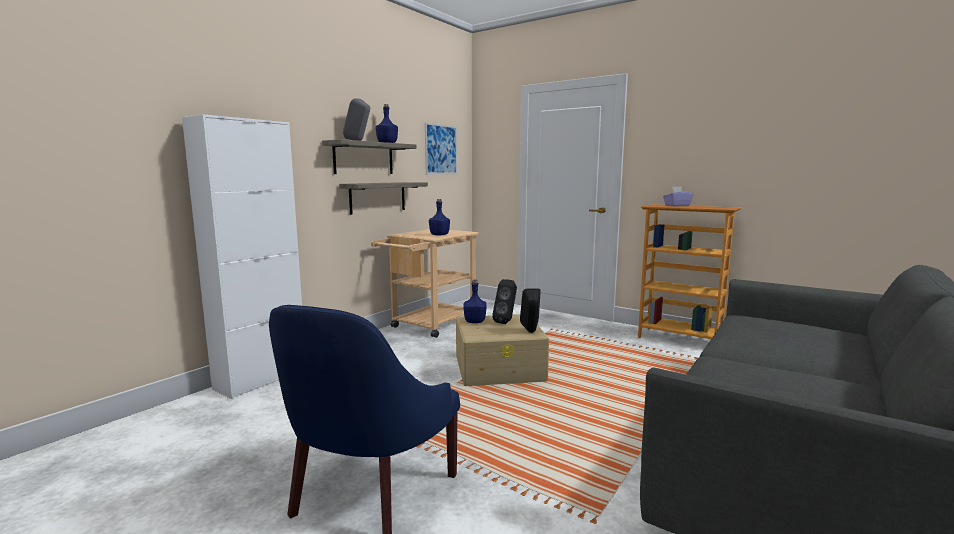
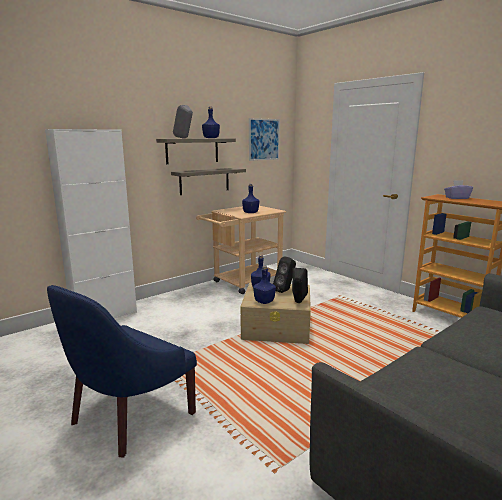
camera: 15 degrees right, 5 degrees up
none -> blue bottle [253,266,276,304]

